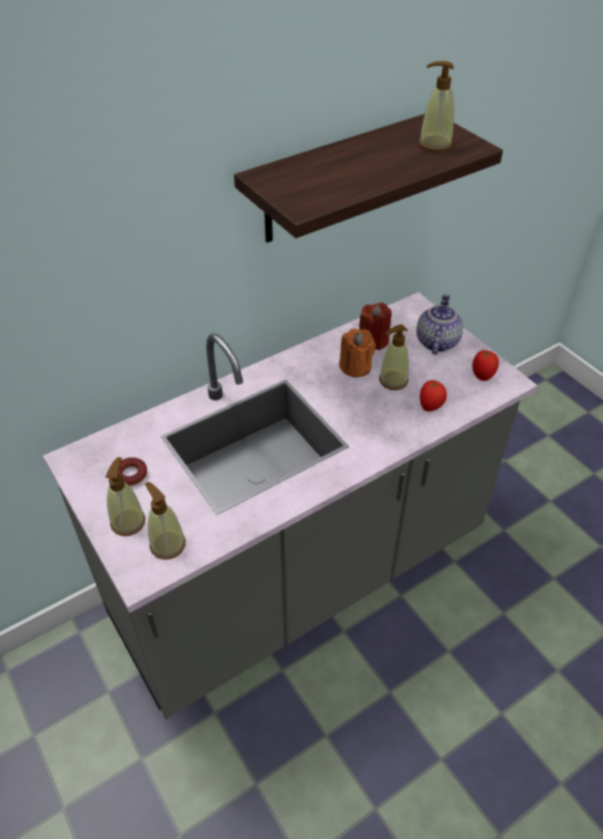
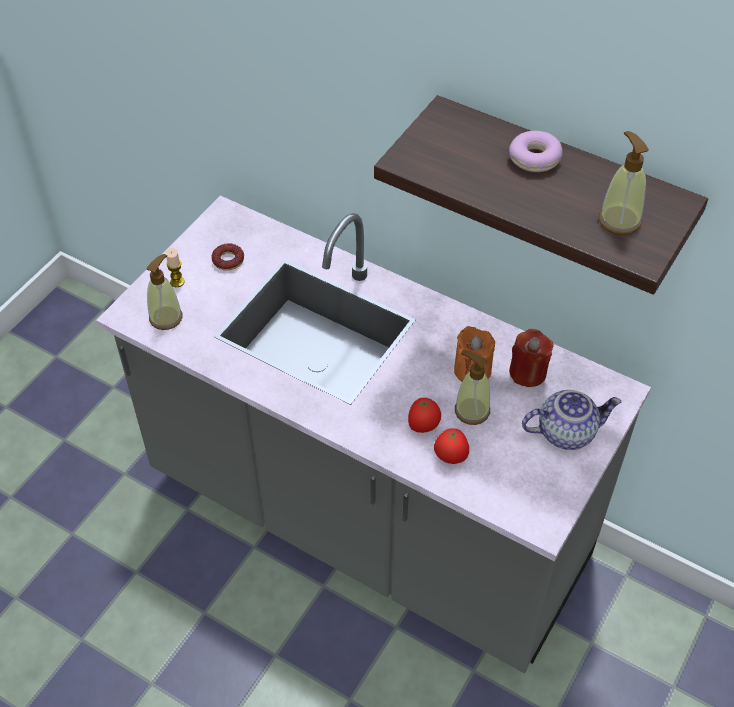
camera: 65 degrees right, 5 degrees up
soap dispenser [106,457,146,536] -> candle [166,248,185,287]
tomato [472,350,499,381] -> tomato moved to [408,398,441,433]
none -> donut [509,131,563,172]

